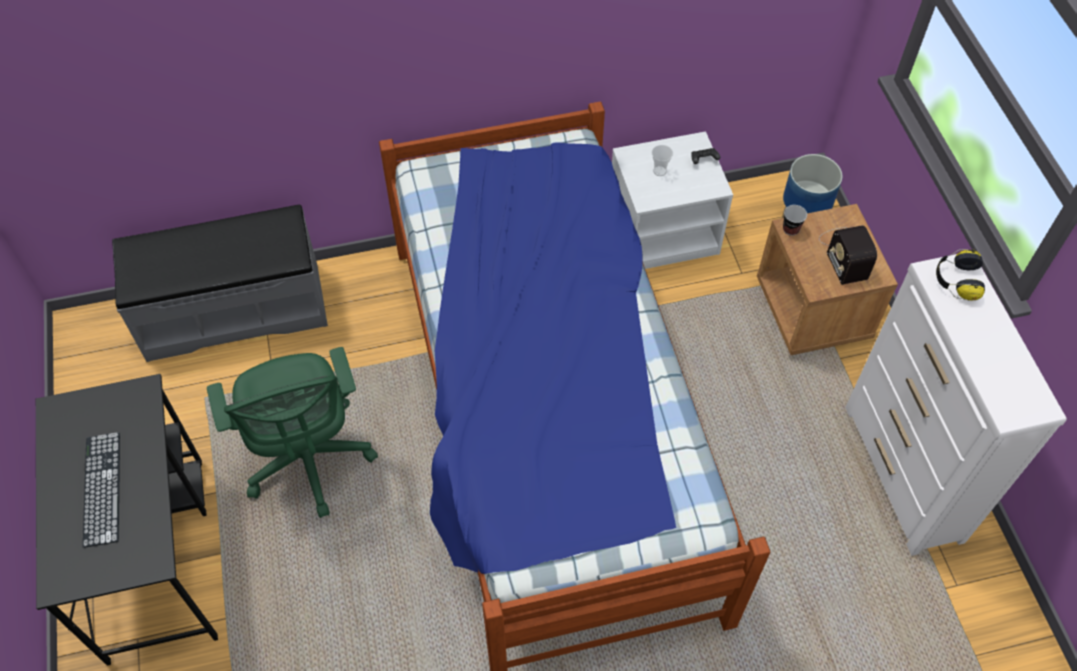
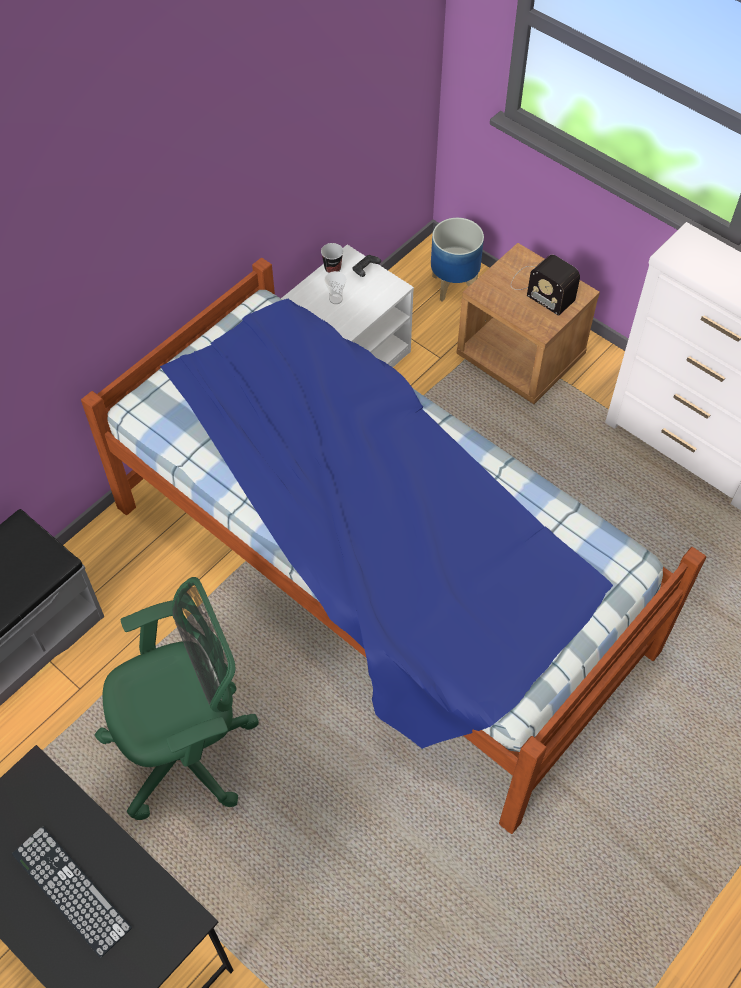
camera: 35 degrees left, 0 degrees up
green office chair [207,347,378,518] -> green office chair turned 60 degrees counterclockwise [95,577,259,820]
cup [783,205,807,236] -> cup moved to [321,243,343,273]
headphones [936,249,985,300] -> none

